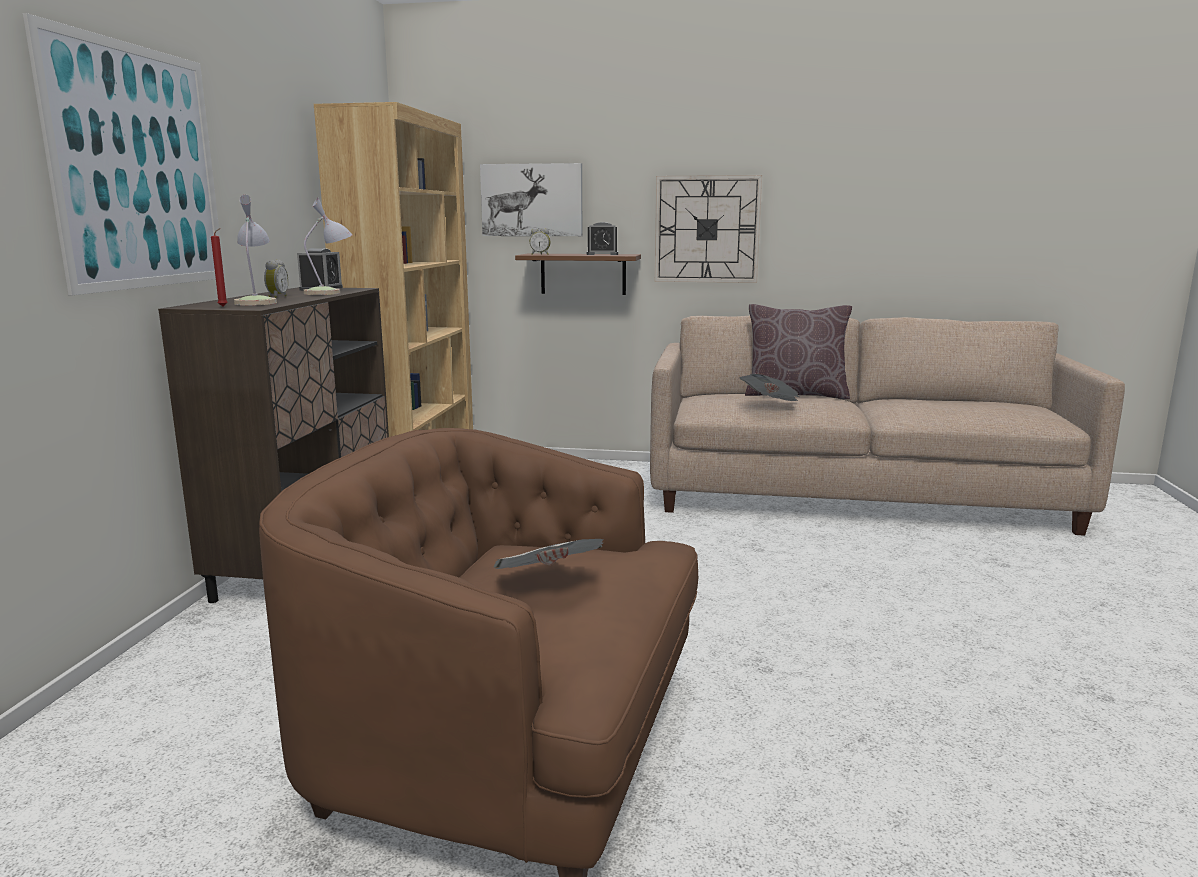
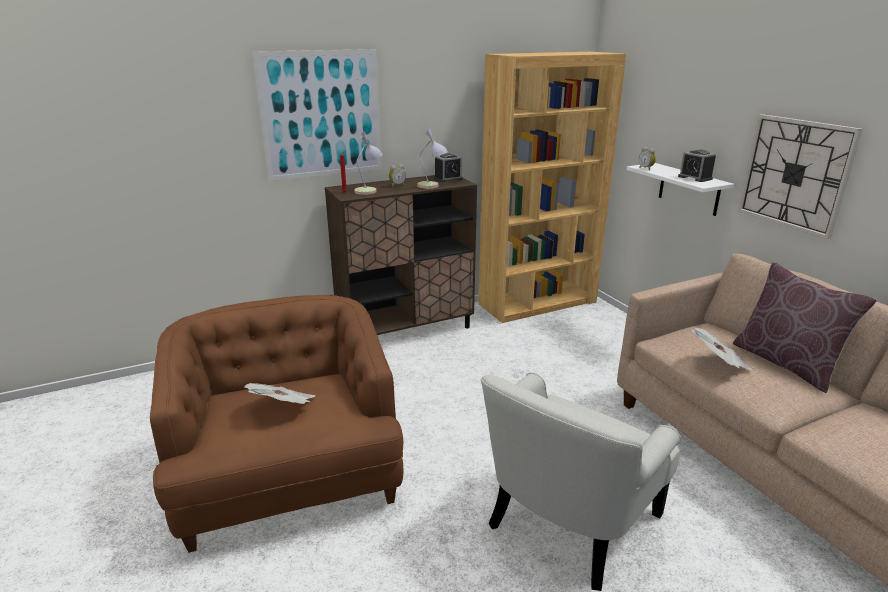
camera: 55 degrees right, 10 degrees up
picture [480,163,582,236] -> none
brown shelf [515,254,641,295] -> white shelf [627,163,734,216]
none -> white armchair [481,372,681,591]

